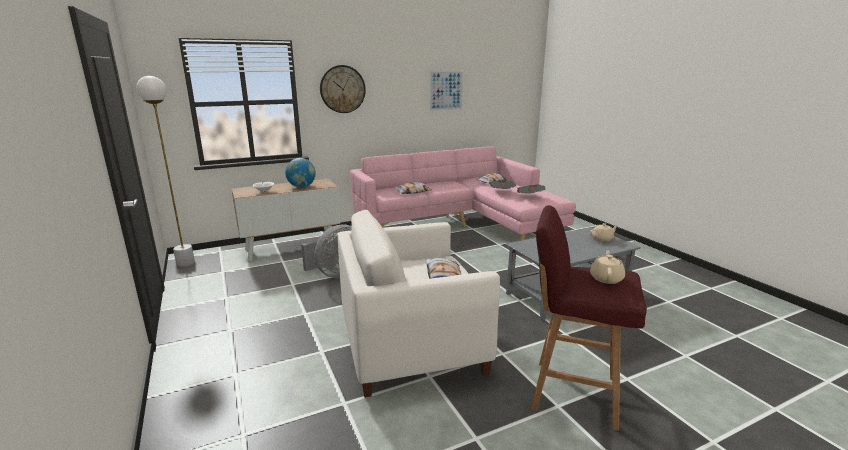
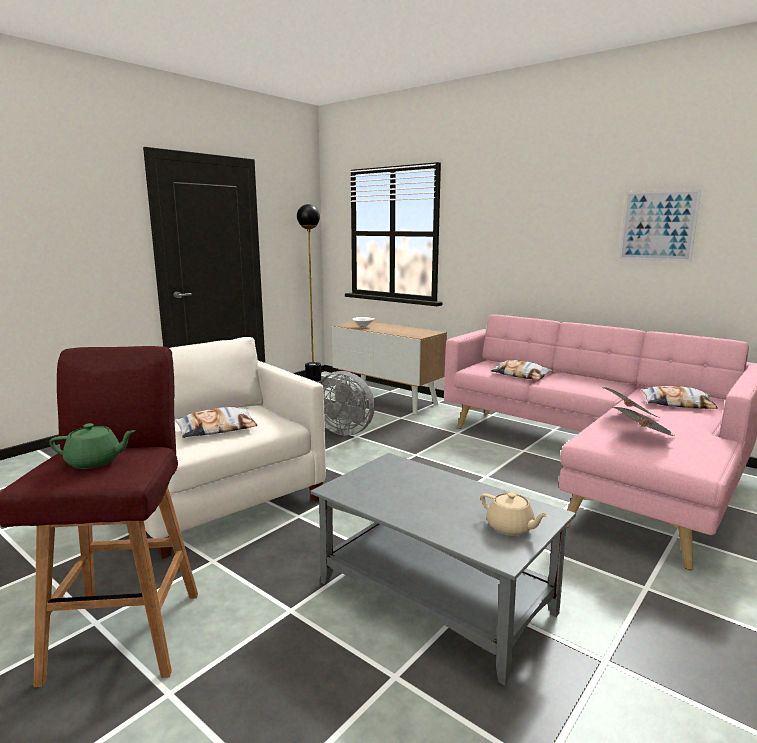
camera: 65 degrees right, 5 degrees down
white floor lamp [136,76,195,267] -> black floor lamp [297,204,321,382]
globe [285,158,316,188] -> none
wall clock [320,65,366,113] -> none
beige teapot [590,250,625,284] -> green teapot [49,423,136,469]

